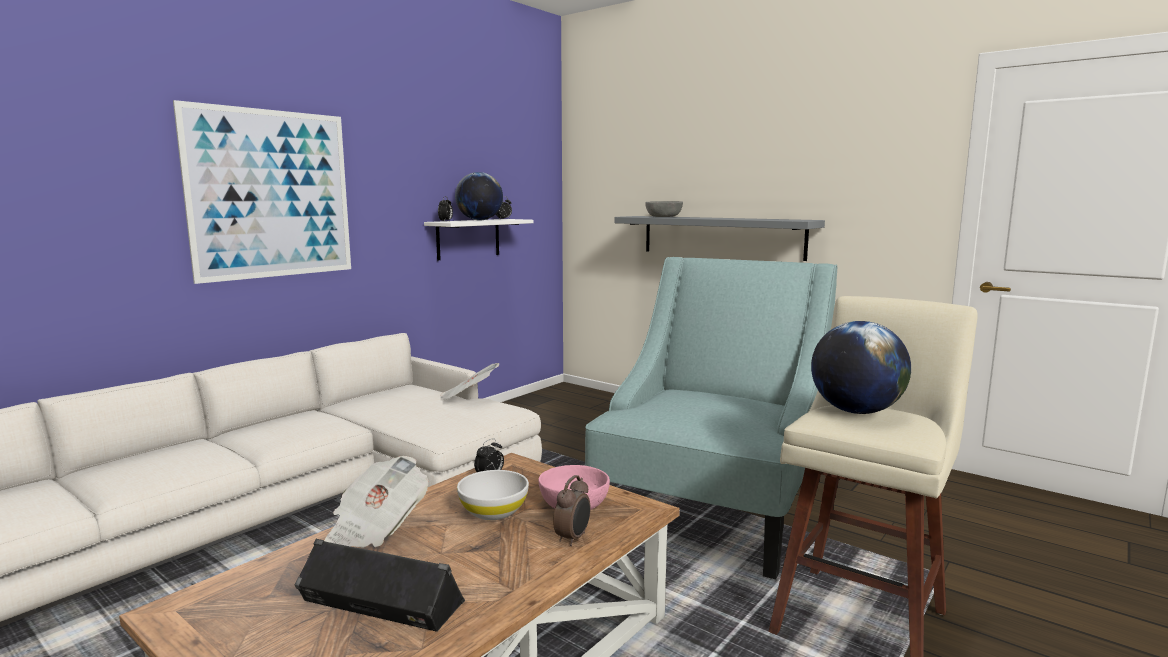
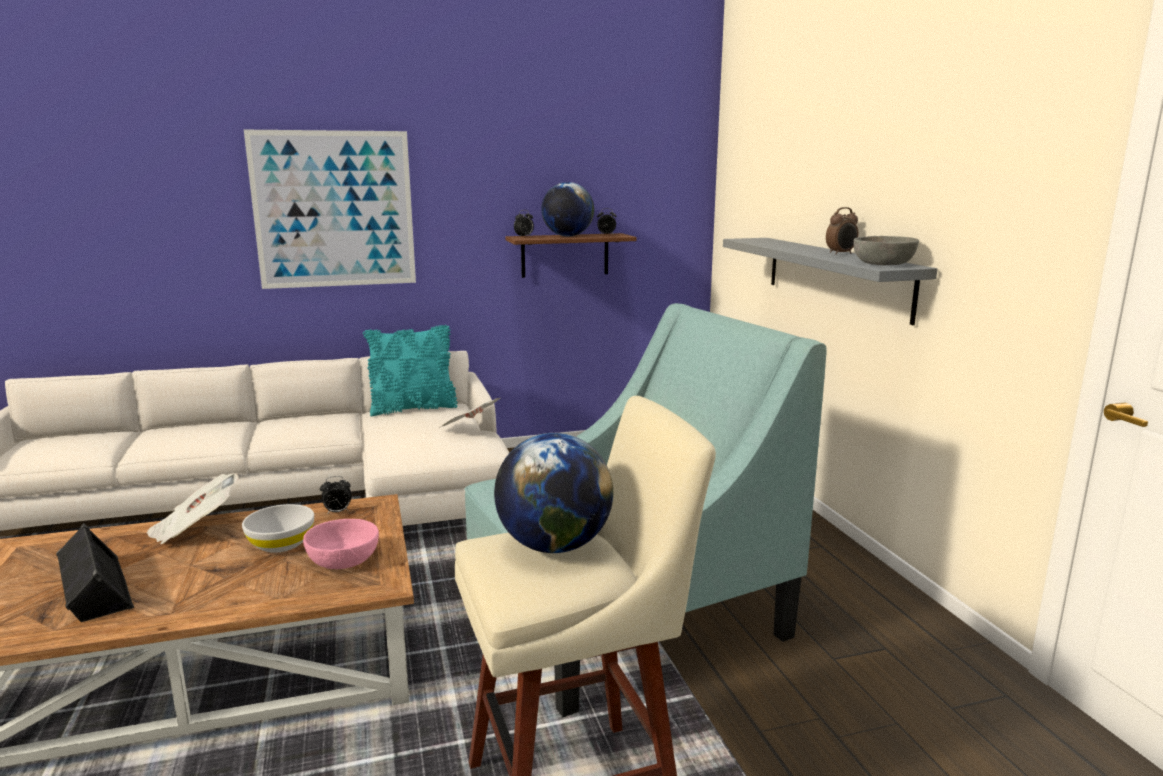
camera: 35 degrees right, 5 degrees up
white shelf [424,219,534,260] -> brown shelf [506,233,637,278]
alarm clock [553,475,591,546] -> alarm clock moved to [826,207,858,254]
grey bowl [645,201,683,217] -> grey bowl moved to [853,236,919,265]
none -> turquoise pillow [363,325,457,417]

